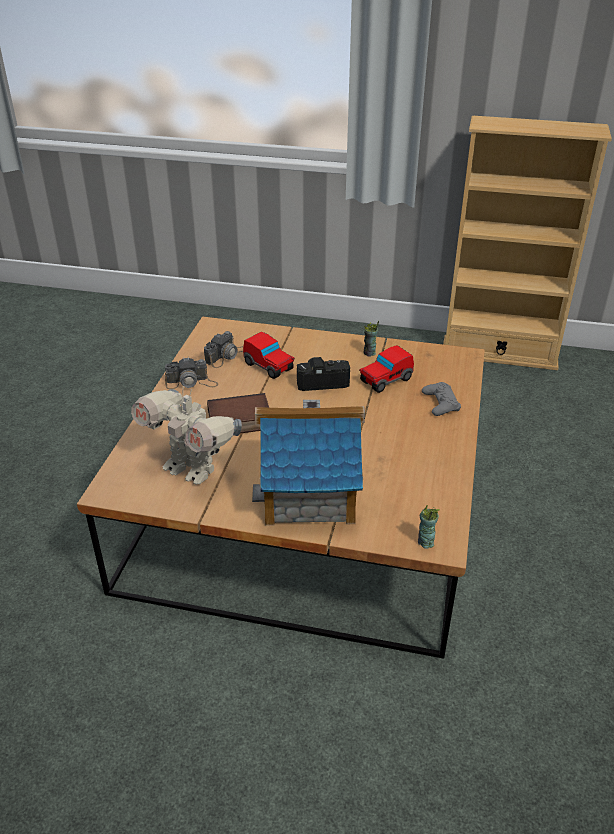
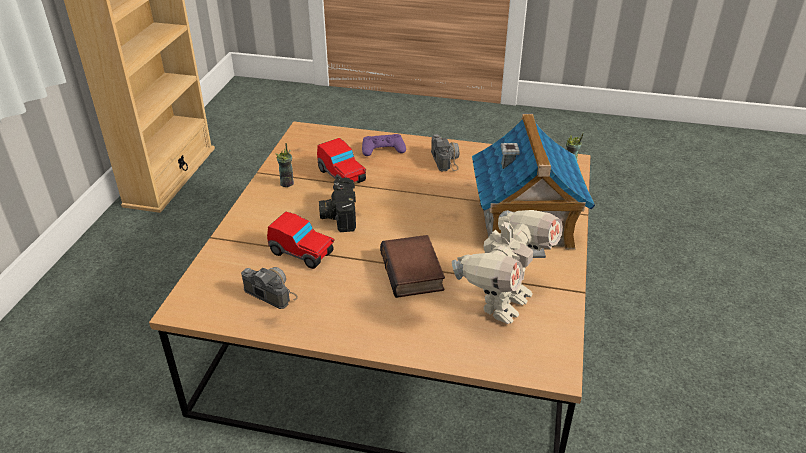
camera: 90 degrees left, 0 degrees up
camera [165,357,218,389] -> camera moved to [431,134,459,171]
toy car [243,332,295,379] -> toy car turned 75 degrees clockwise [267,212,335,269]
grey game controller [422,382,461,416] -> purple game controller [362,134,406,156]

